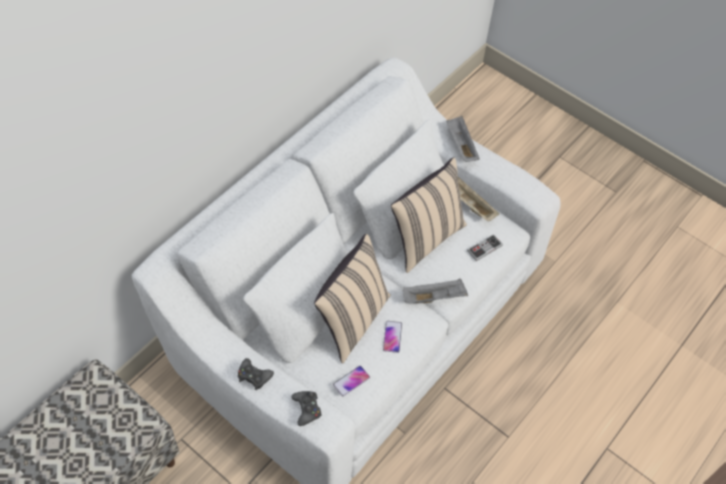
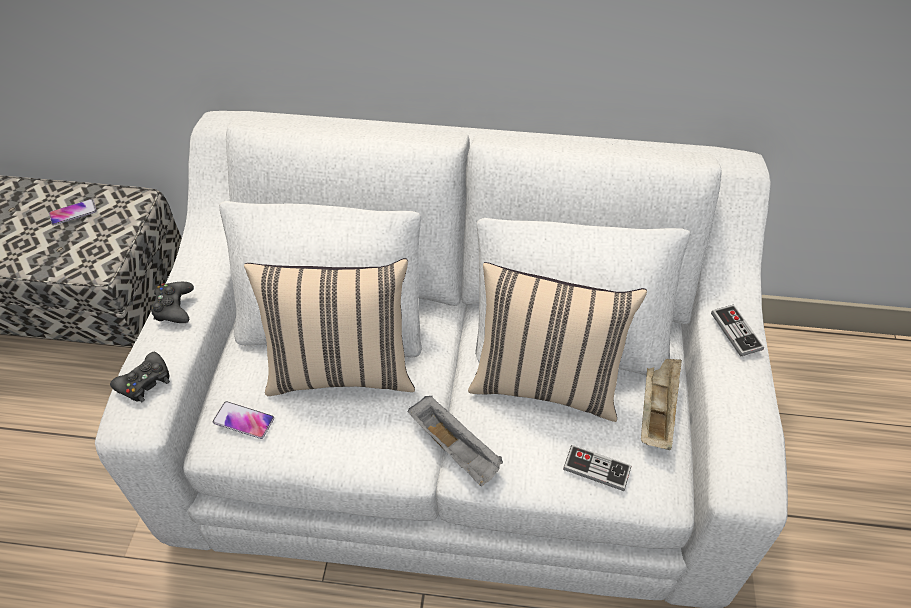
camera: 60 degrees right, 5 degrees down
phone [383,321,402,353] -> phone moved to [49,199,97,225]
grey tray [446,116,480,162] -> game controller [711,304,764,357]

